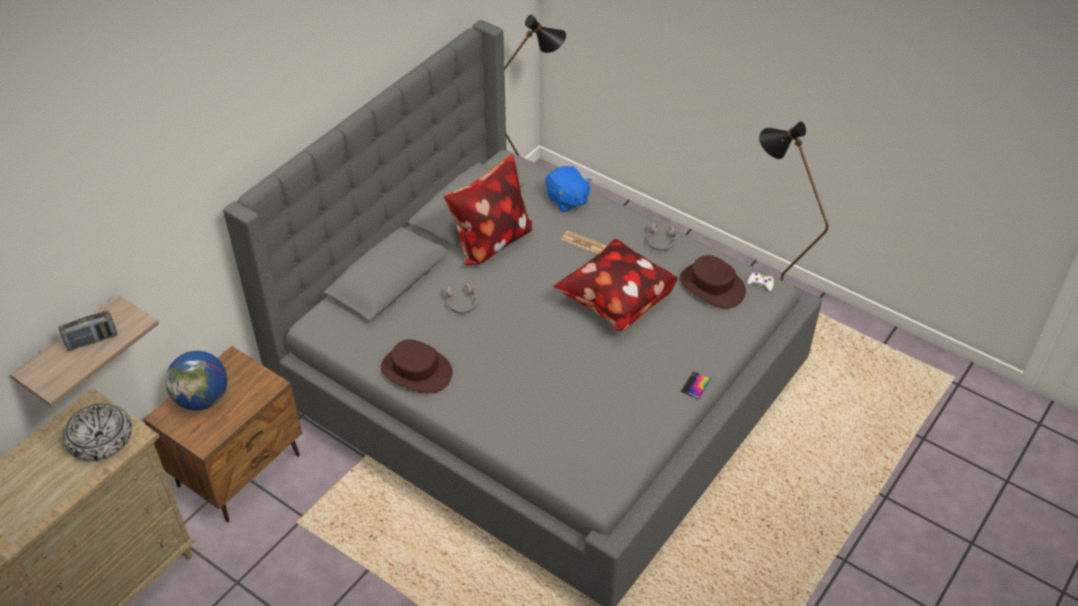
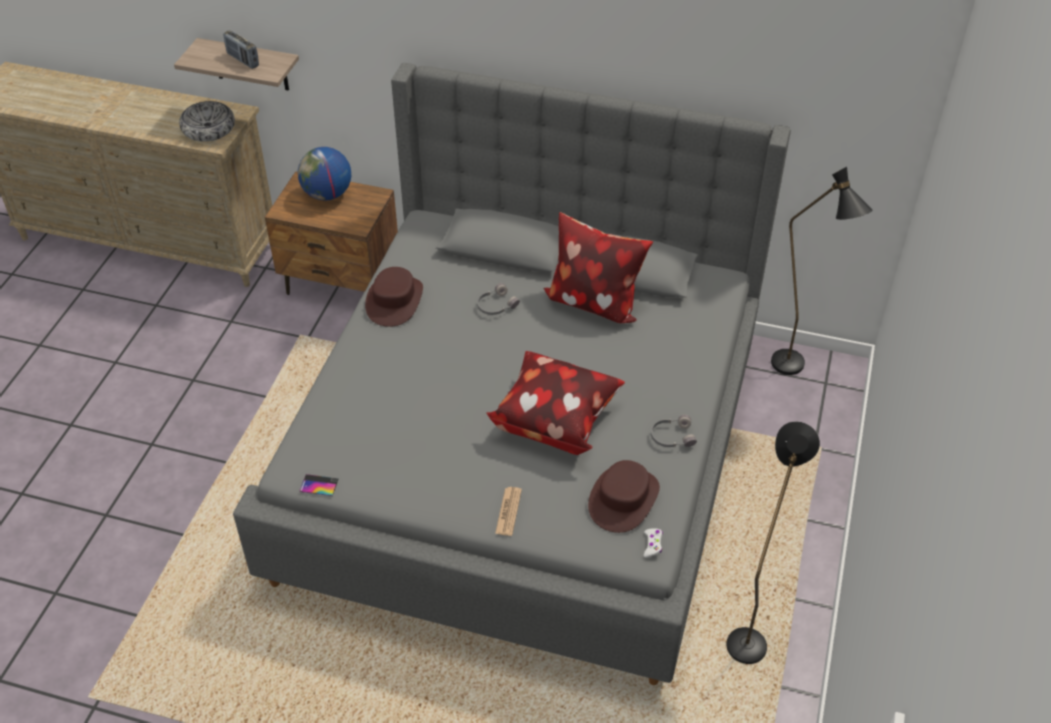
camera: 70 degrees right, 0 degrees up
blue plush toy [545,166,592,212] -> none
newspaper [561,230,607,254] -> newspaper moved to [495,487,522,536]
phone [680,372,711,399] -> phone moved to [299,474,338,496]

